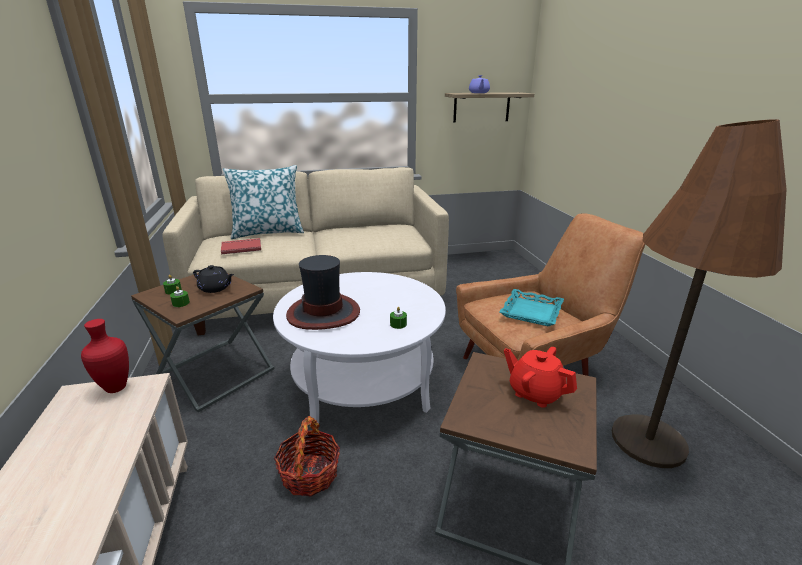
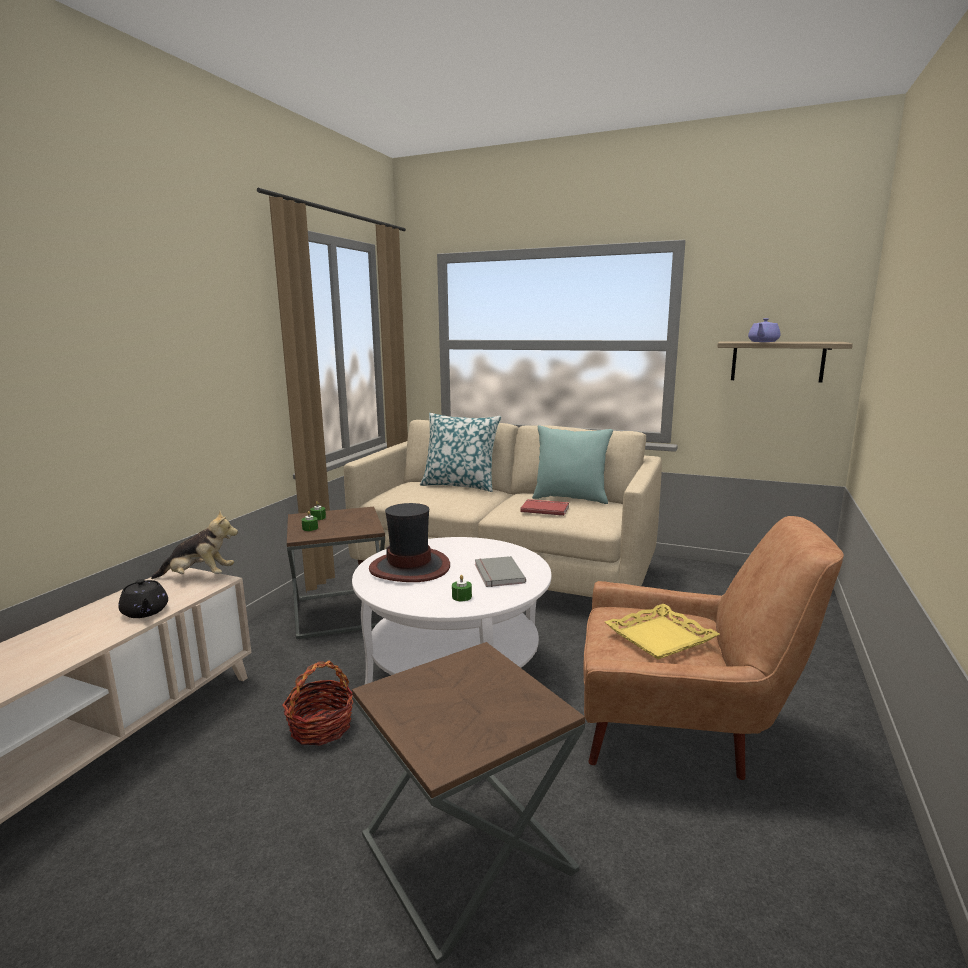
camera: 35 degrees right, 10 degrees down
red vase [81,319,129,393] -> plush toy [151,511,238,579]
black teapot [193,265,234,293] -> black teapot moved to [119,579,168,618]
red book [221,238,261,255] -> red book moved to [520,499,569,516]
turquoise tray [500,289,564,326] -> yellow tray [605,604,720,659]
red teapot [504,347,577,408] -> none
brown floor lamp [612,119,787,468] -> none
none -> grey book [475,556,526,587]
none -> turquoise pillow [532,425,613,504]

